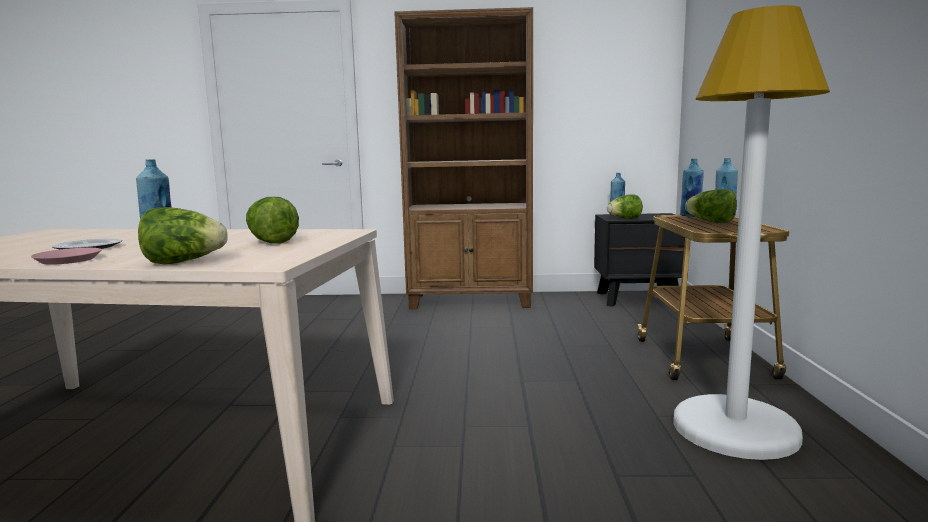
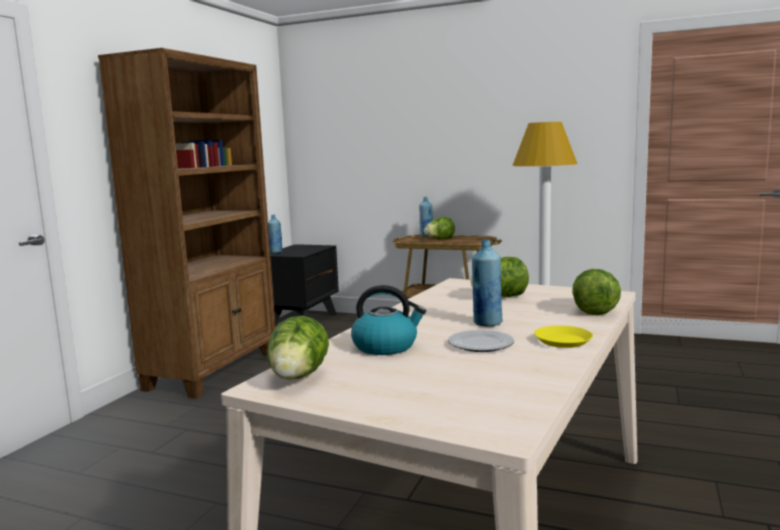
camera: 70 degrees left, 0 degrees up
pink plate [31,248,101,265] -> yellow plate [534,326,593,348]
lettuce [607,195,643,219] -> lettuce moved to [267,316,329,380]
blue bottle [680,159,704,217] -> none
none -> kettle [351,285,426,355]

